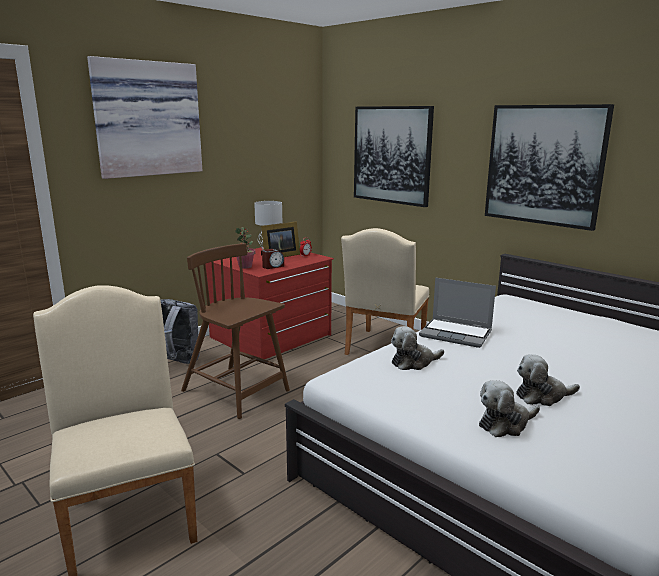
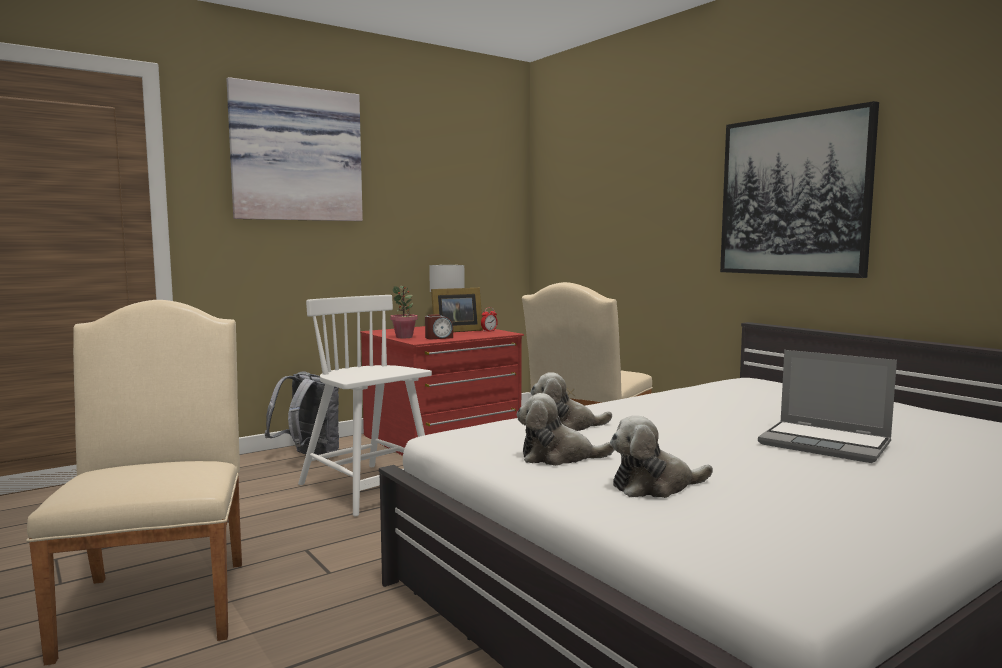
camera: 10 degrees right, 10 degrees down
brown chair [181,243,290,419] -> white chair [298,295,432,516]
picture [354,106,434,207] -> none
laptop [419,277,496,348] -> laptop moved to [758,350,897,463]
plush toy [516,354,580,406] -> plush toy moved to [517,393,614,466]

